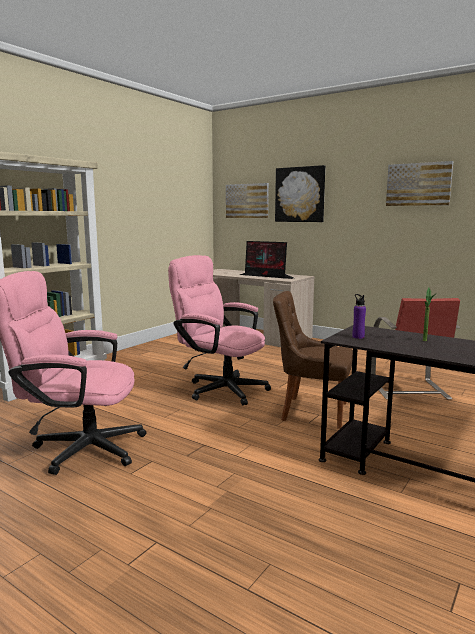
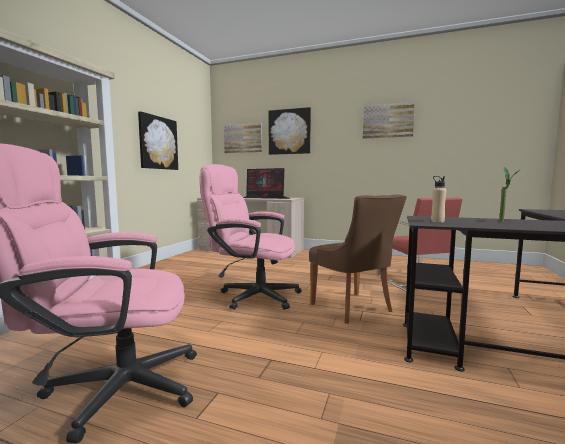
camera: 15 degrees left, 5 degrees down
brown chair [273,291,353,429] -> brown chair turned 120 degrees counterclockwise [309,195,406,324]
purple bottle [352,294,366,339] -> beige bottle [431,176,446,223]
none -> picture [138,111,178,170]

